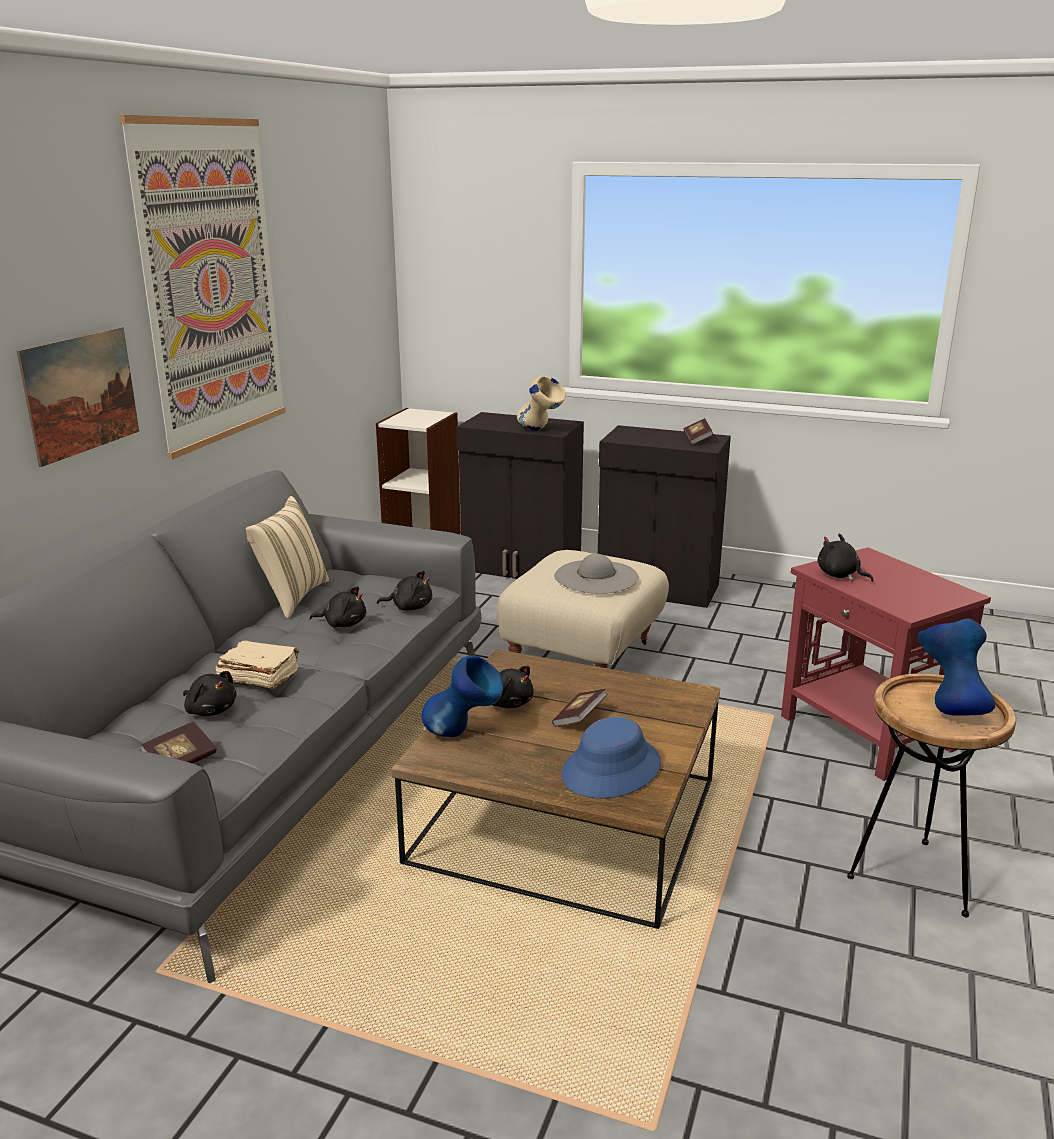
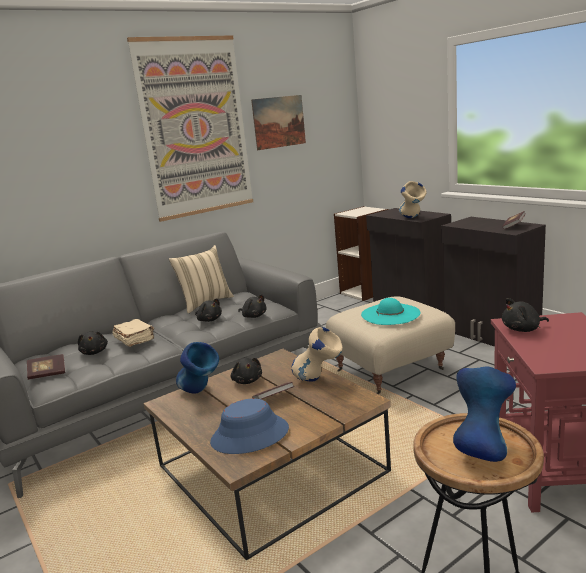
camera: 35 degrees right, 5 degrees down
picture [16,327,139,467] -> picture moved to [251,95,306,150]
grey hat [554,554,638,594] -> turquoise hat [361,298,420,325]
black plush toy [818,534,873,582] -> black plush toy turned 90 degrees counterclockwise [502,298,549,332]
none -> beige vase [291,327,343,381]

